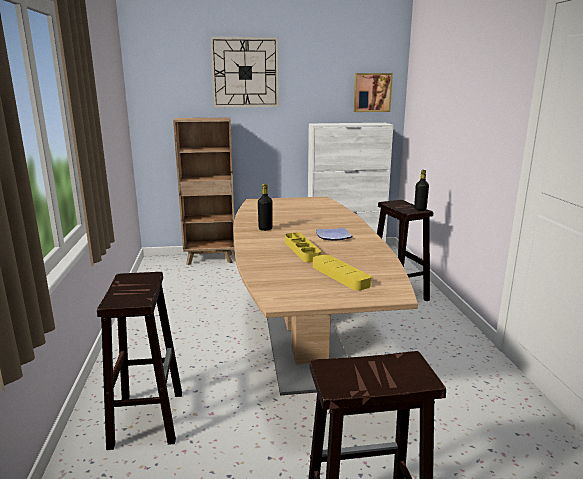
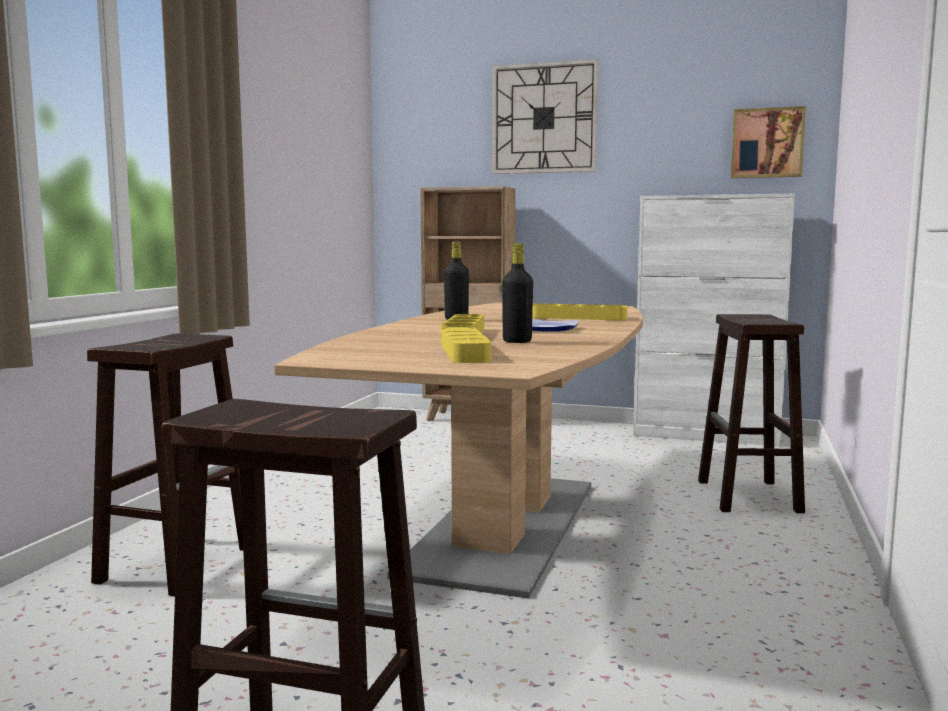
camera: 25 degrees right, 10 degrees down
black bottle [414,170,429,211] -> black bottle moved to [502,243,533,343]
none -> yellow tray [532,304,627,320]

